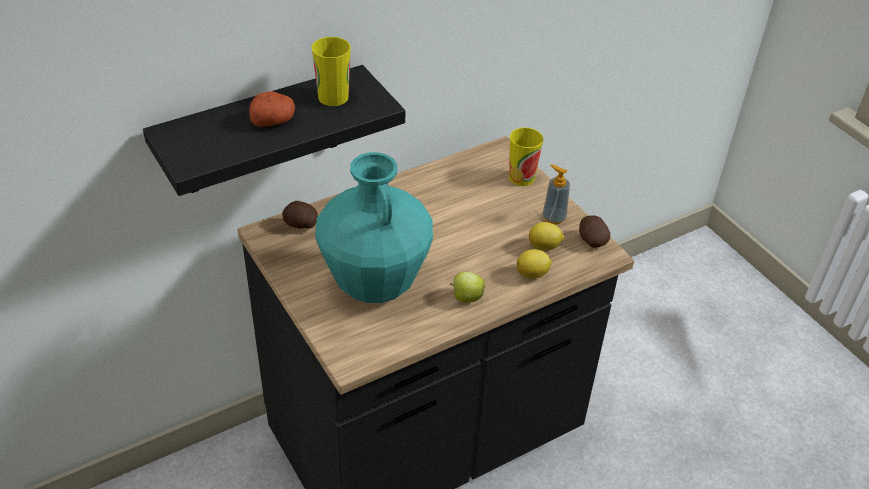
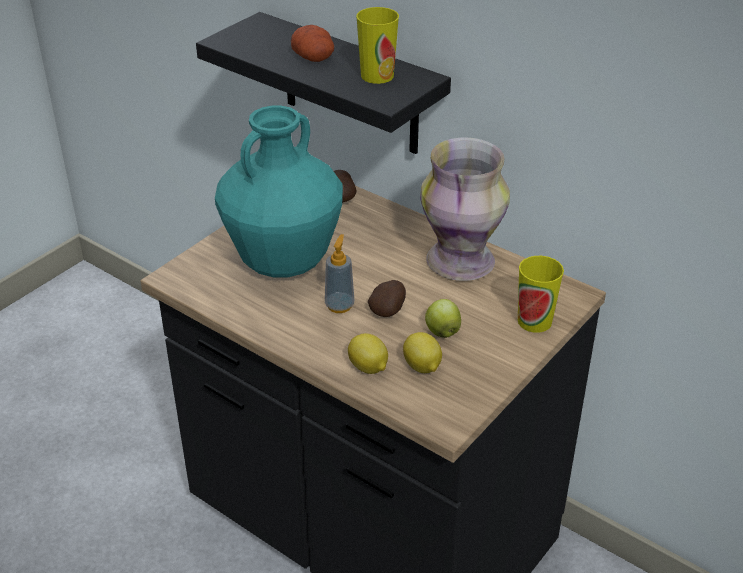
camera: 70 degrees right, 5 degrees down
apple [450,272,485,303] -> apple moved to [425,299,461,338]
soap dispenser [543,164,570,225] -> soap dispenser moved to [325,234,354,313]
potato [579,216,610,248] -> potato moved to [368,280,406,317]
none -> vase [420,138,510,281]

